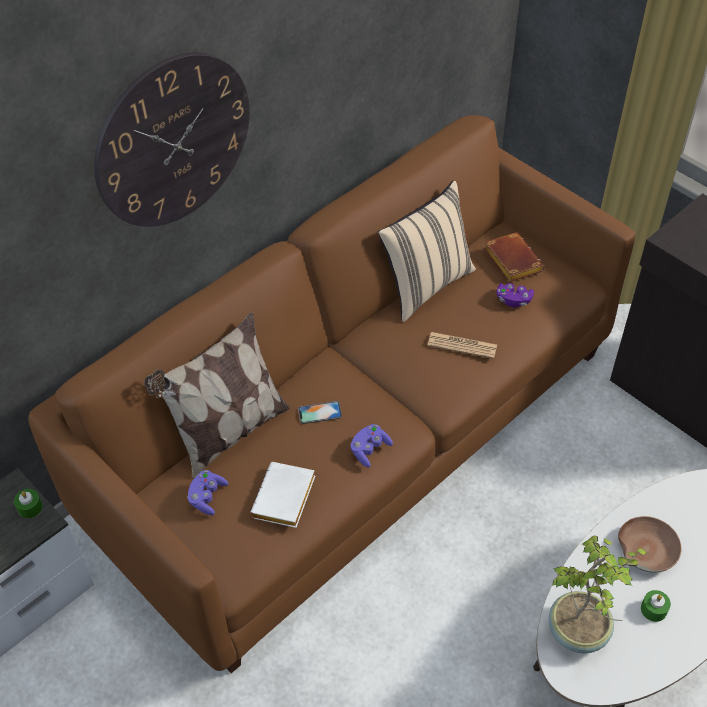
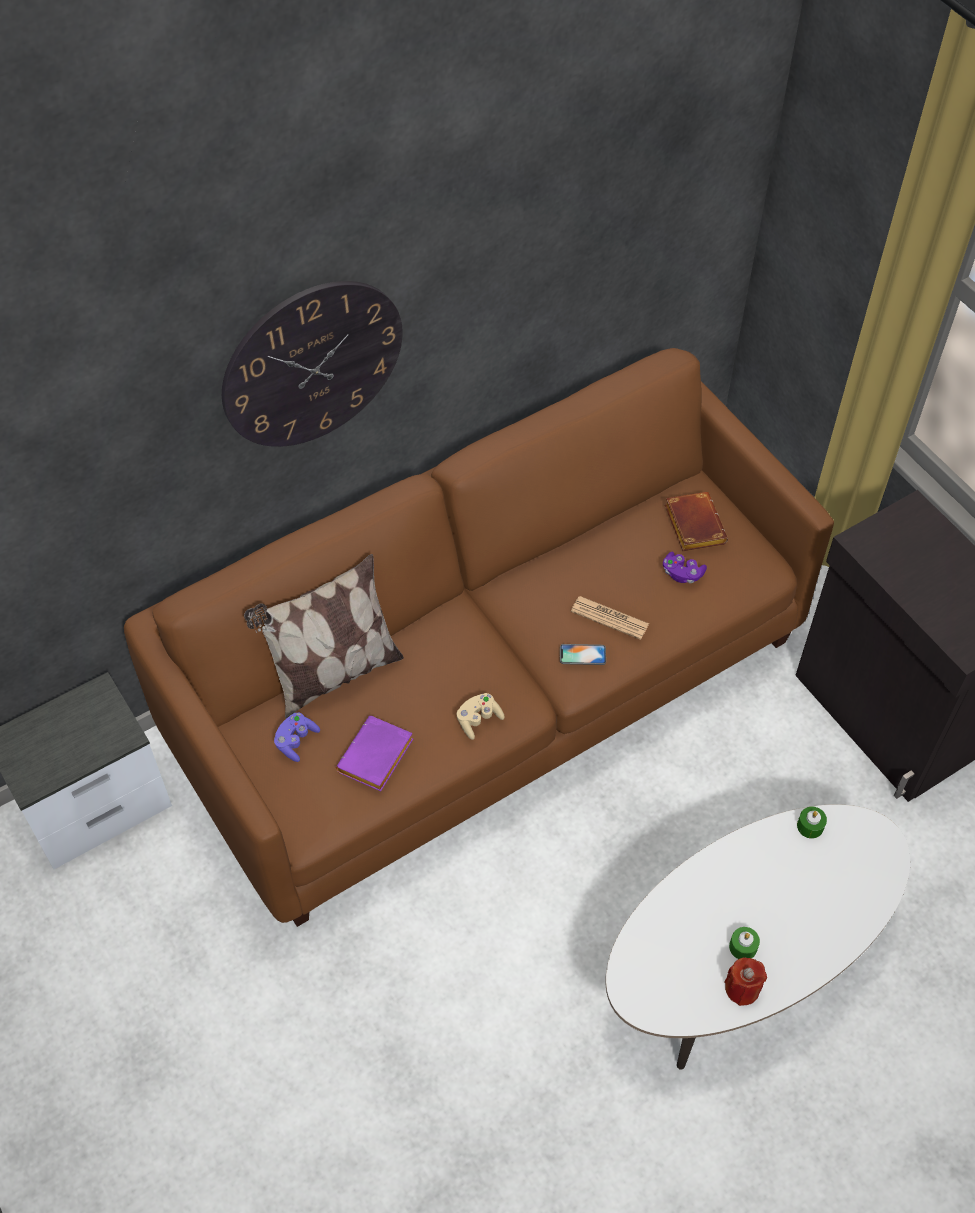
camera: 10 degrees right, 5 degrees up
green candle [14,489,43,518] -> green candle moved to [797,807,827,839]
white book [250,462,315,528] -> purple book [336,716,413,791]
phone [298,401,342,424] -> phone moved to [560,644,606,665]
purple game controller [350,424,393,468] -> beige game controller [457,693,505,740]
beige pillow [378,180,476,322] -> none
potted plant [549,536,647,654] -> none
brown bowl [618,516,682,573] -> none
none -> red candle [724,957,767,1006]

